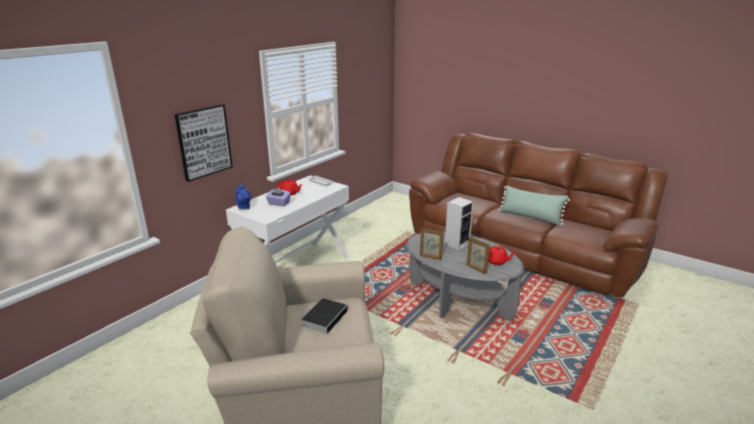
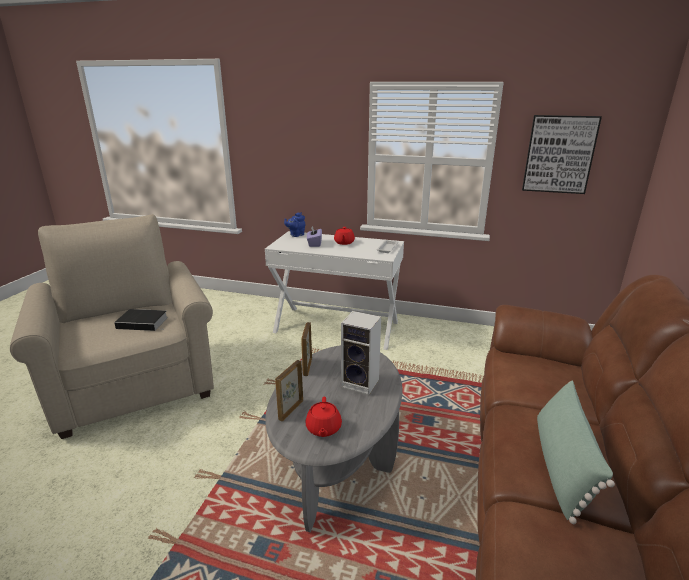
camera: 70 degrees right, 0 degrees up
picture [174,104,233,182] -> picture moved to [522,115,602,194]

